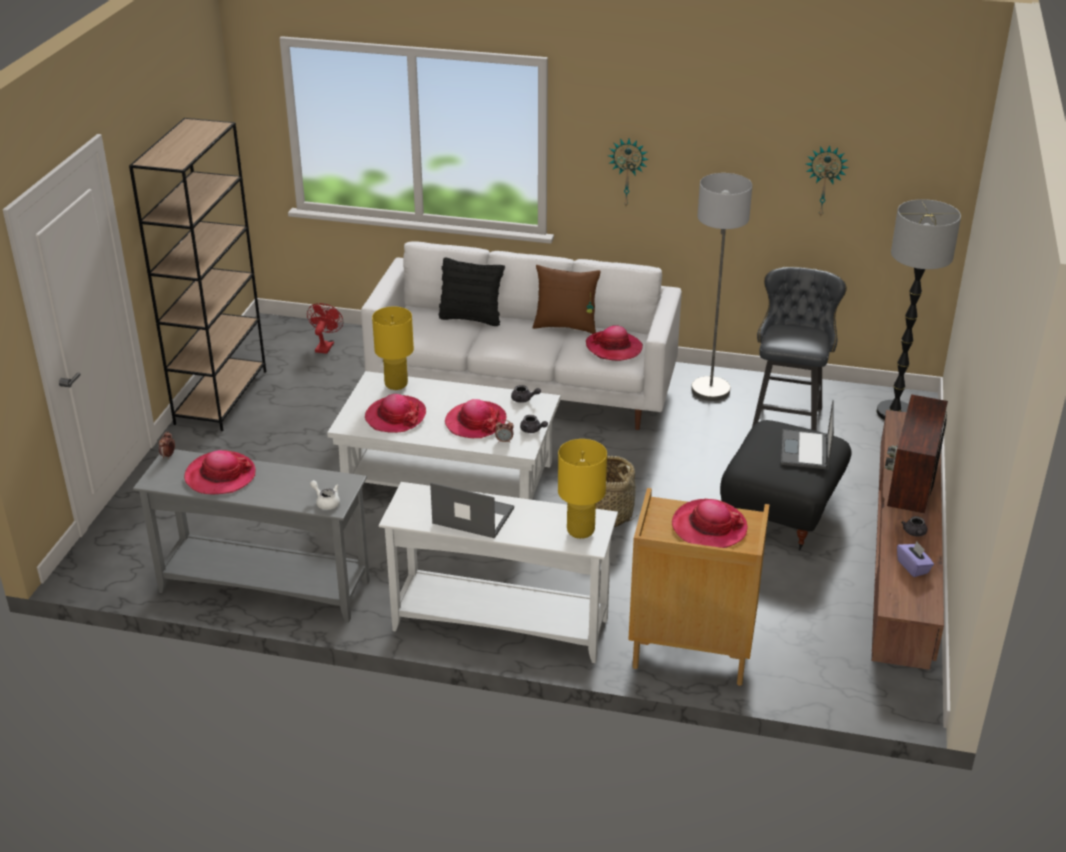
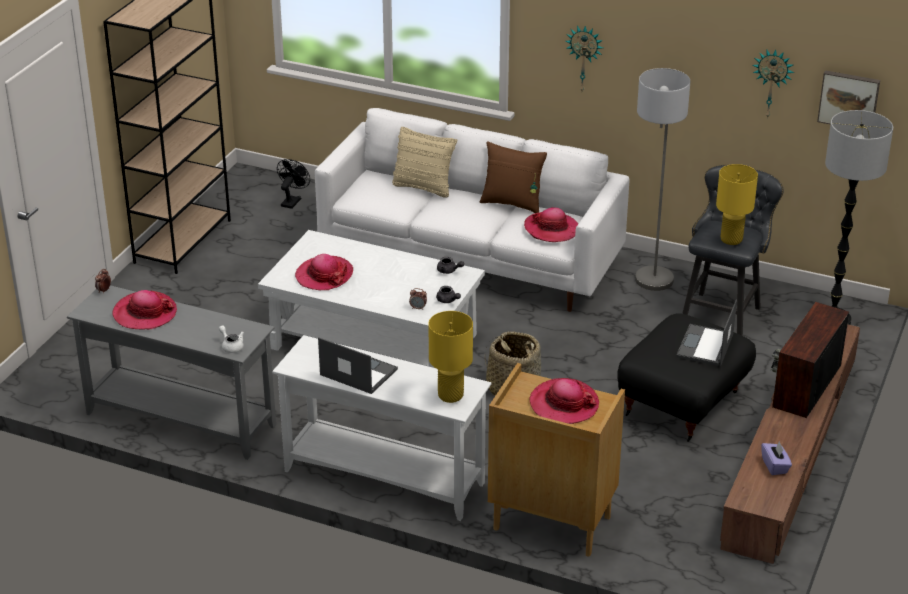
camera: 10 degrees right, 0 degrees up
red fan [307,303,343,354] -> black fan [277,159,310,209]
yellow table lamp [372,307,414,390] -> yellow table lamp moved to [716,164,758,245]
black pillow [439,258,505,326] -> beige pillow [392,127,457,198]
hat [445,399,506,438] -> none
grey teapot [901,516,927,537] -> none
none -> picture [817,70,880,124]

